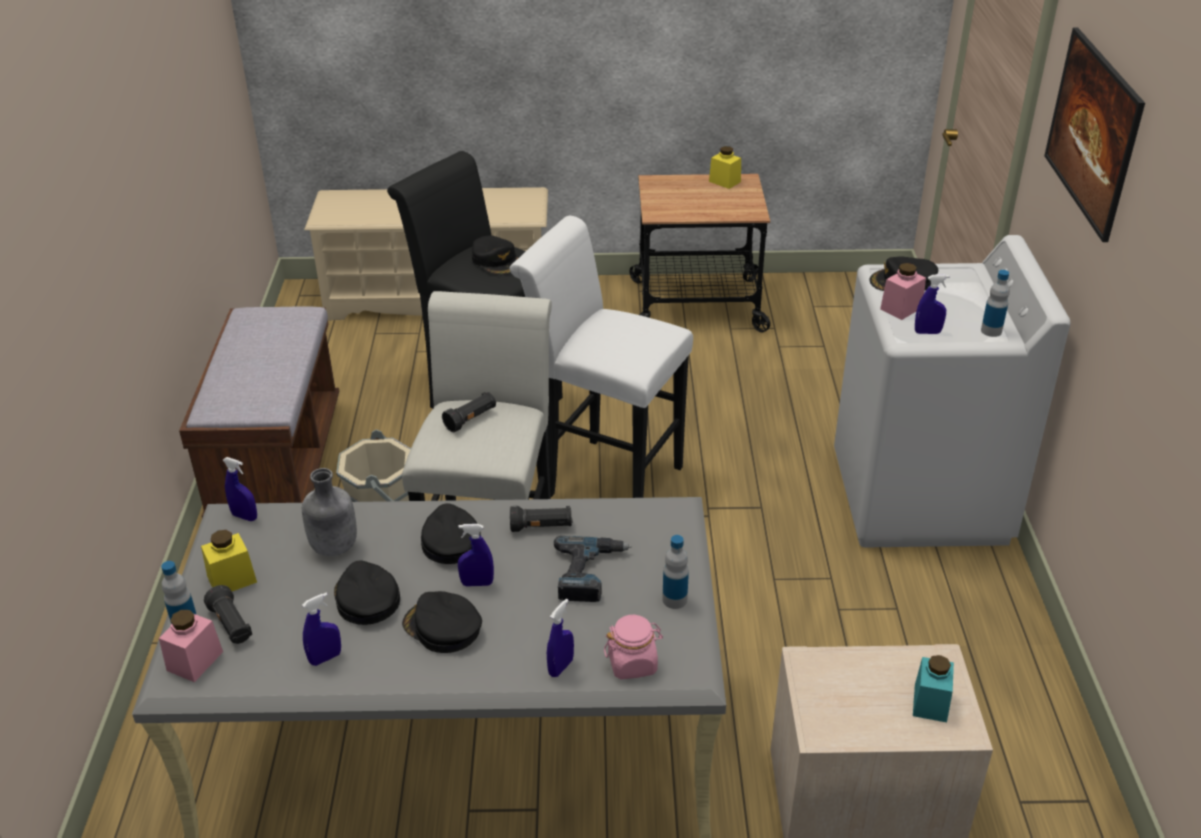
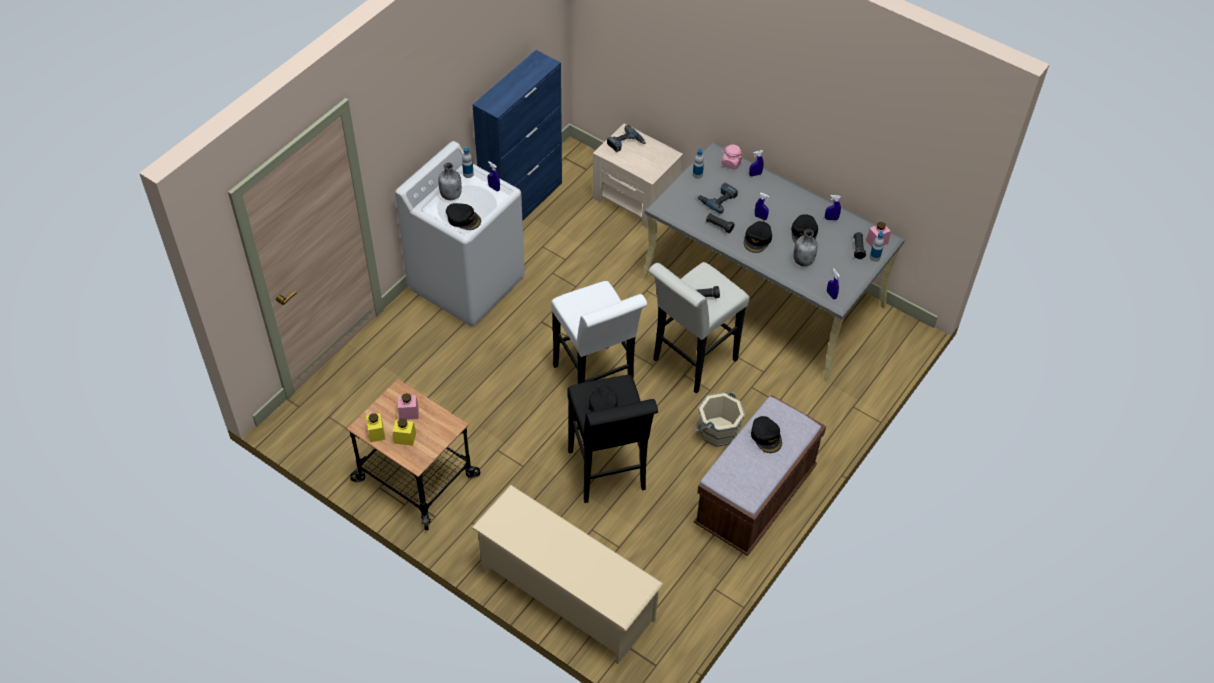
camera: 145 degrees left, 15 degrees up
yellow jar [201,530,257,591] -> yellow jar moved to [393,418,416,446]
black cap [402,591,482,653] -> black cap moved to [751,416,782,453]
pink jar [880,263,926,320] -> pink jar moved to [398,393,419,420]
turquoise jar [913,655,954,722] -> power drill [607,125,646,152]
picture [1044,28,1145,242] -> none
none -> grey bottle [438,162,462,200]
none -> blue cabinet [472,50,562,221]

